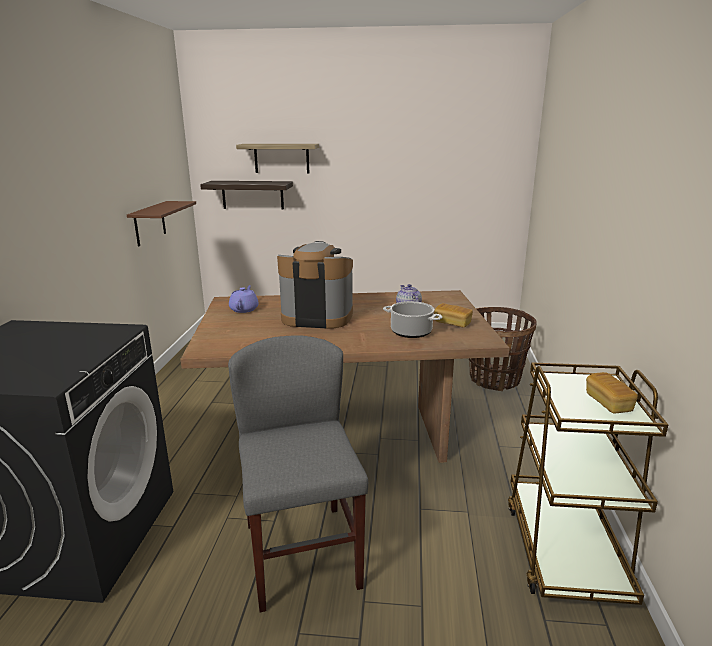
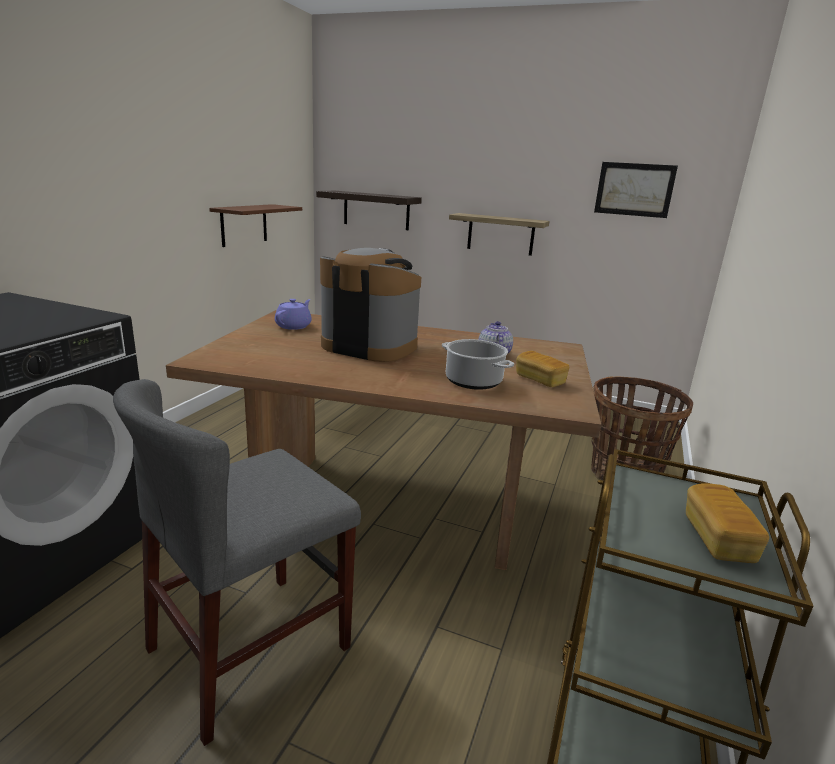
camera: 15 degrees right, 0 degrees up
grey chair [228,336,368,613] -> grey chair turned 135 degrees counterclockwise [113,379,361,746]
shelf [236,144,319,173] -> shelf moved to [449,213,549,256]
none -> picture [594,162,678,218]

